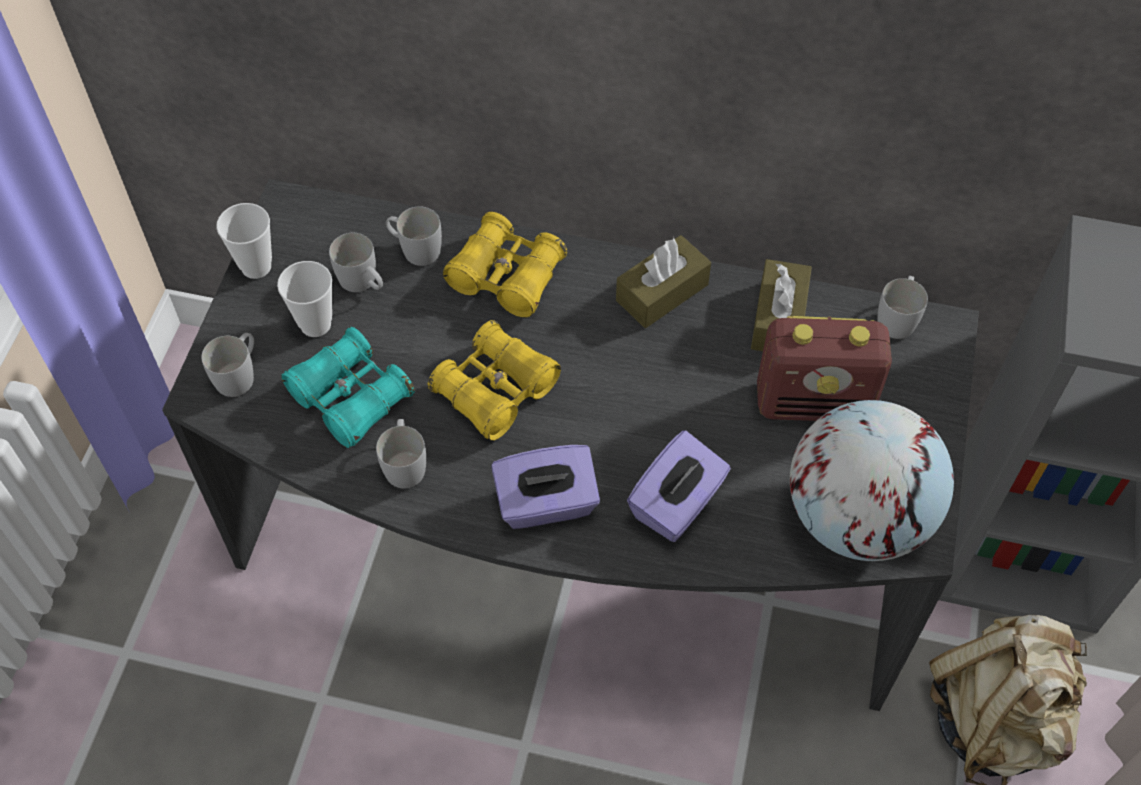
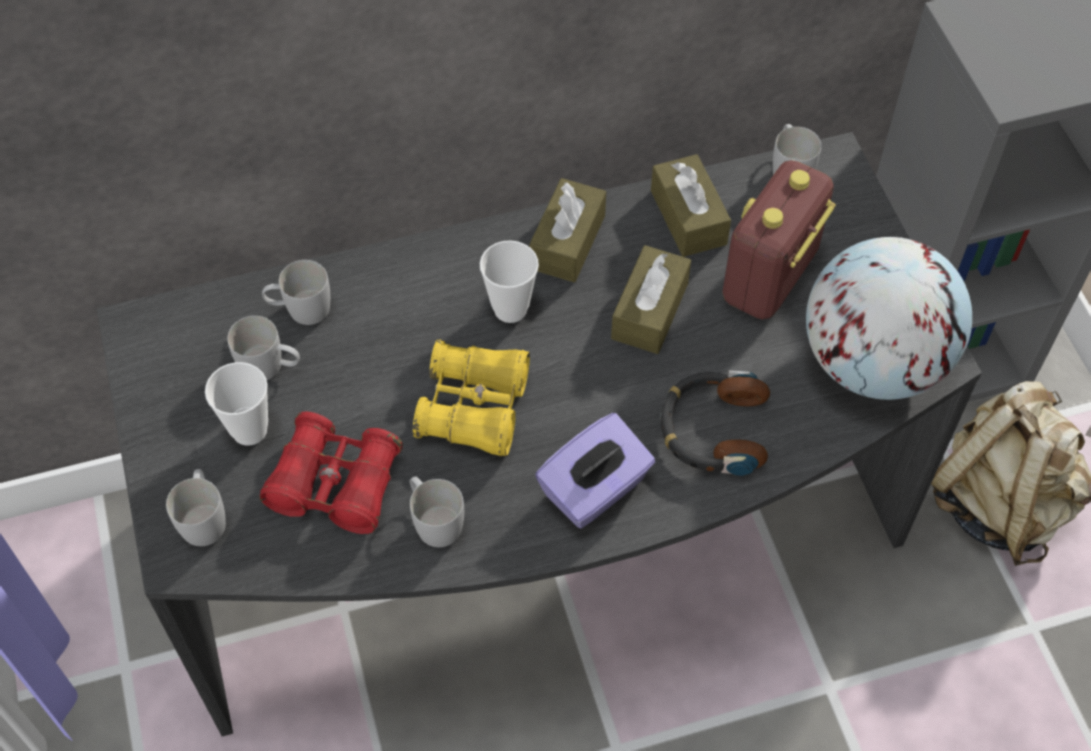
camera: 30 degrees left, 0 degrees up
cup [216,203,272,279] -> cup moved to [480,240,539,323]
turquoise binoculars [281,327,415,448] -> red binoculars [259,412,403,534]
yellow binoculars [443,212,567,317] -> none
purple tissue box [627,430,731,542] -> headphones [660,370,770,476]
radio [757,316,892,421] -> radio turned 150 degrees clockwise [722,160,836,319]
none -> brown tissue box [611,245,691,354]

